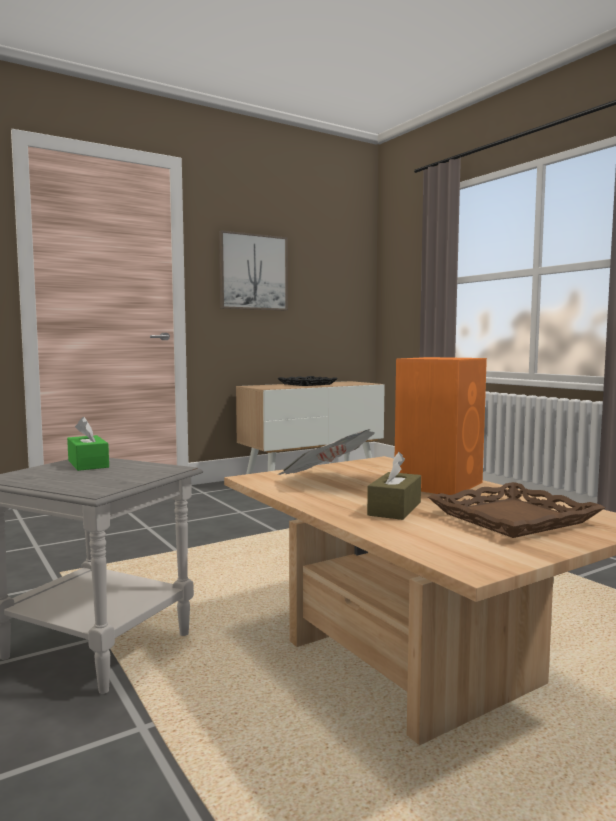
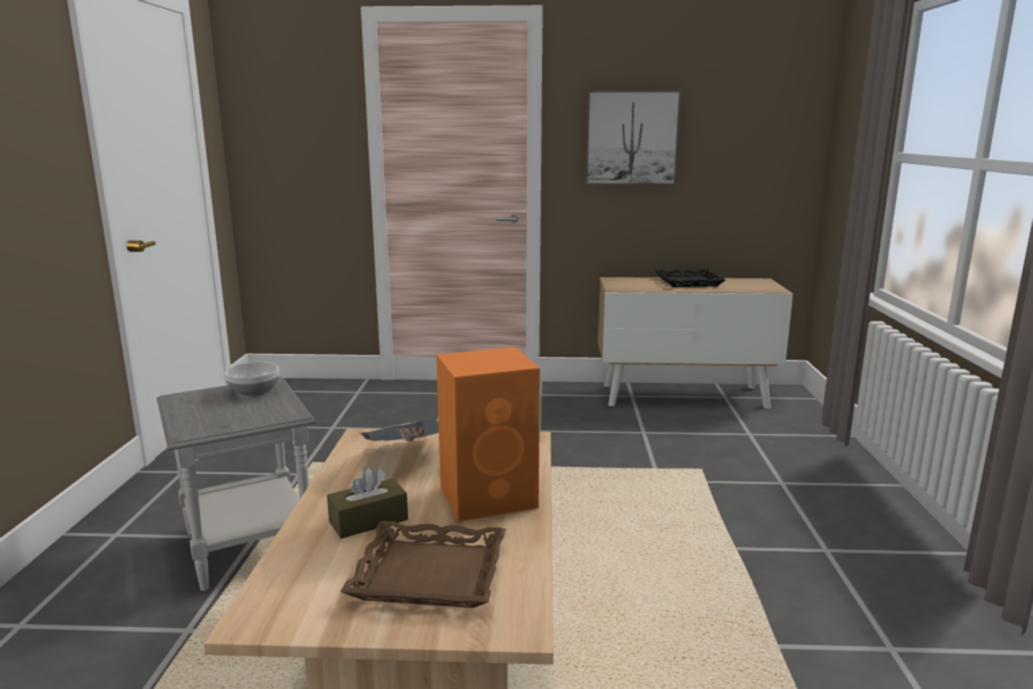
camera: 35 degrees right, 10 degrees up
green tissue box [67,417,109,471] -> bowl [225,362,279,397]

